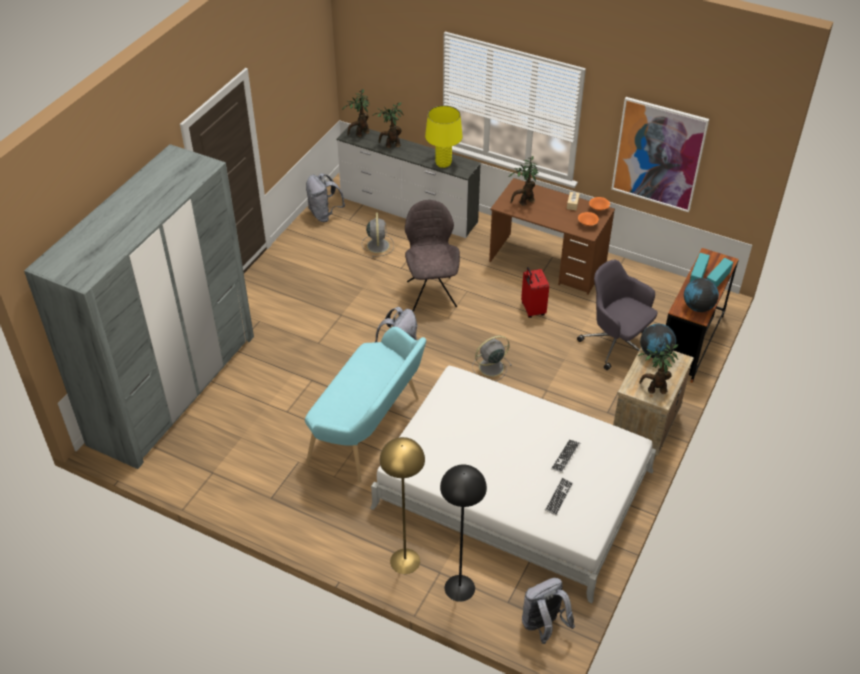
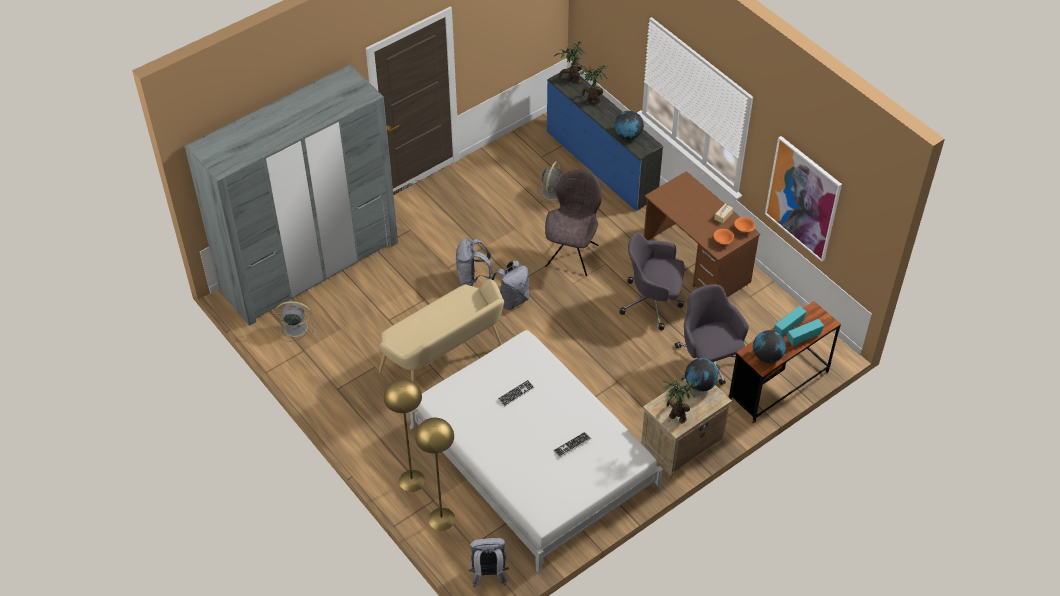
camera: 25 degrees right, 5 degrees up
turquoise bench [305,327,426,482] -> beige bench [379,279,504,382]
grey backpack [306,173,345,222] -> grey backpack moved to [456,238,492,286]
white dresser [337,125,481,238] -> blue dresser [547,67,663,211]
yellow table lamp [425,105,463,168] -> globe [615,111,644,140]
black floor lamp [440,464,487,602] -> yellow floor lamp [415,418,455,531]
grey fan [472,336,512,381] -> grey fan moved to [275,301,314,342]
potted plant [509,156,539,206] -> none
red suitcase [521,267,549,318] -> grey office chair [619,232,685,330]
keyboard [545,478,573,516] -> keyboard moved to [498,380,535,407]

